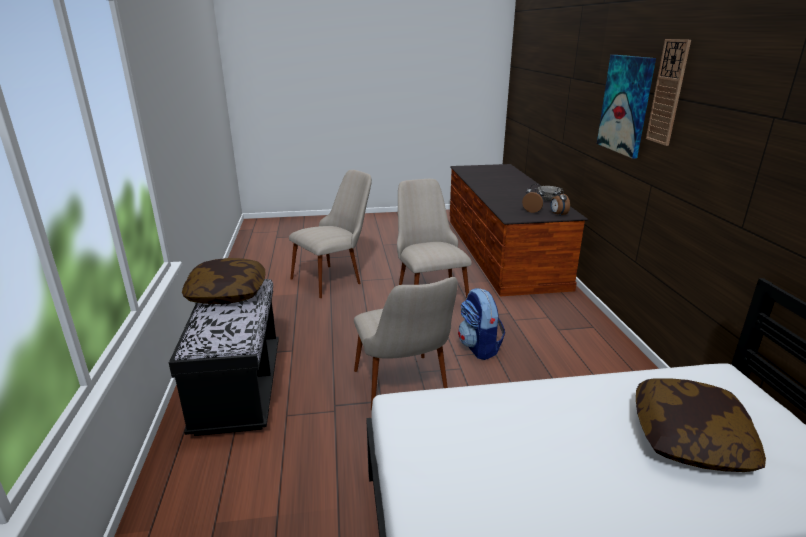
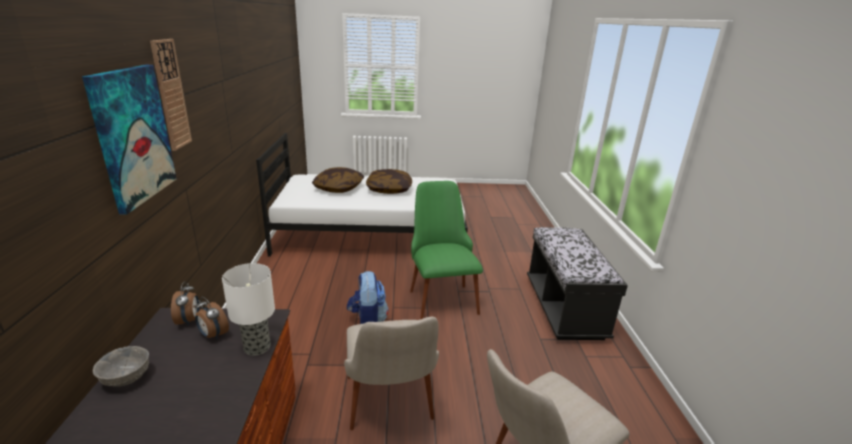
camera: 175 degrees left, 0 degrees up
pillow [182,258,266,304] -> pillow moved to [366,169,412,194]
beige chair [354,277,458,410] -> green chair [410,181,483,319]
none -> table lamp [222,263,275,356]

